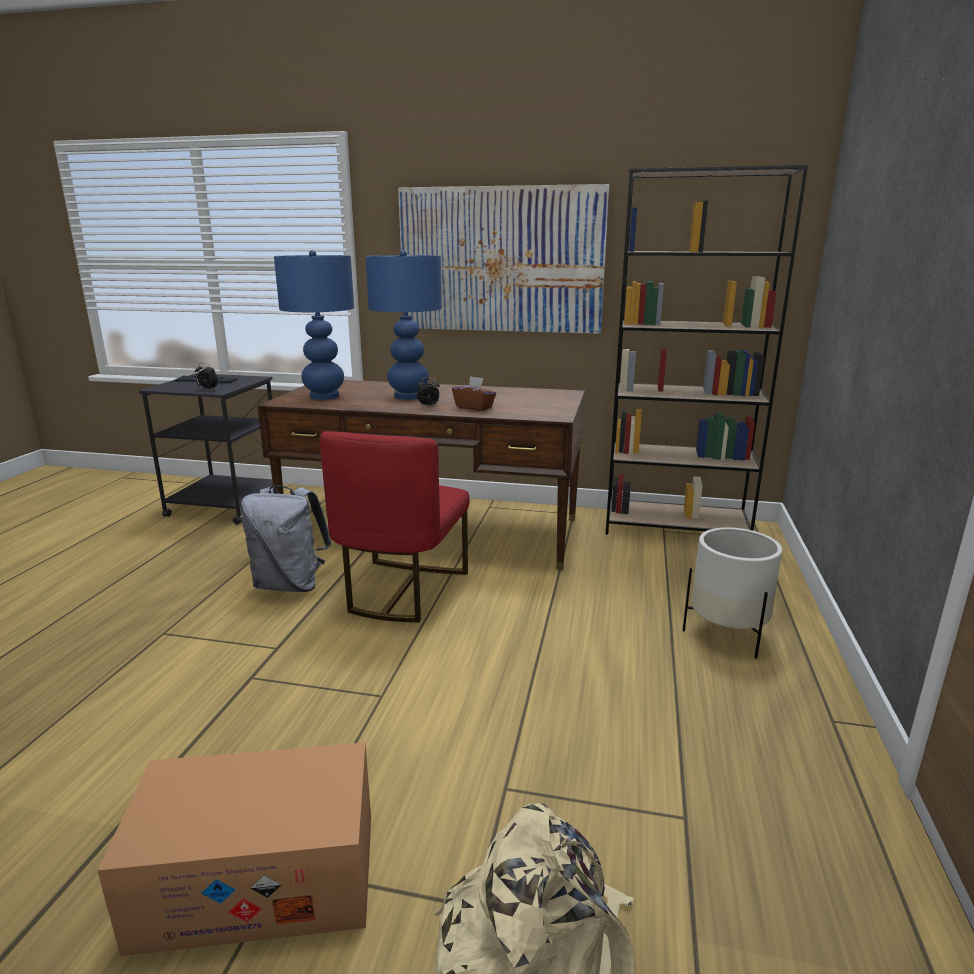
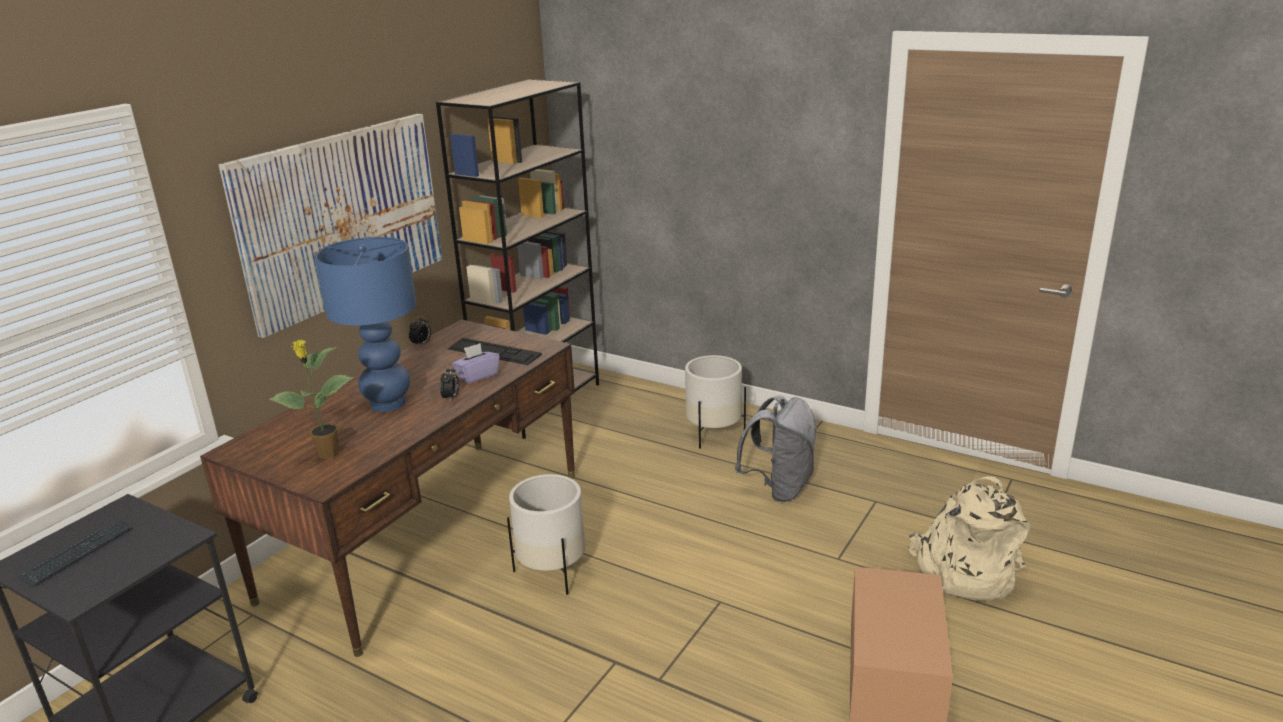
camera: 70 degrees left, 5 degrees up
alarm clock [195,363,218,390] -> alarm clock moved to [409,316,431,347]
grey backpack [240,486,332,592] -> grey backpack moved to [735,396,817,502]
blue table lamp [274,250,354,400] -> potted plant [269,340,354,459]
red chair [320,431,470,622] -> white planter [507,474,586,595]
brown tissue box [452,376,496,411] -> purple tissue box [452,343,500,384]
none -> keyboard [447,338,542,365]

